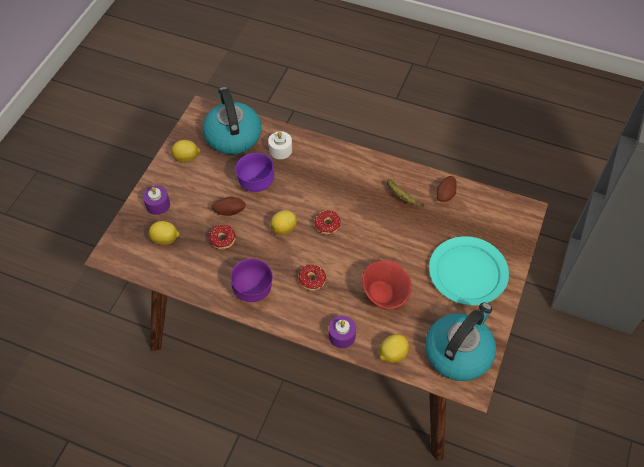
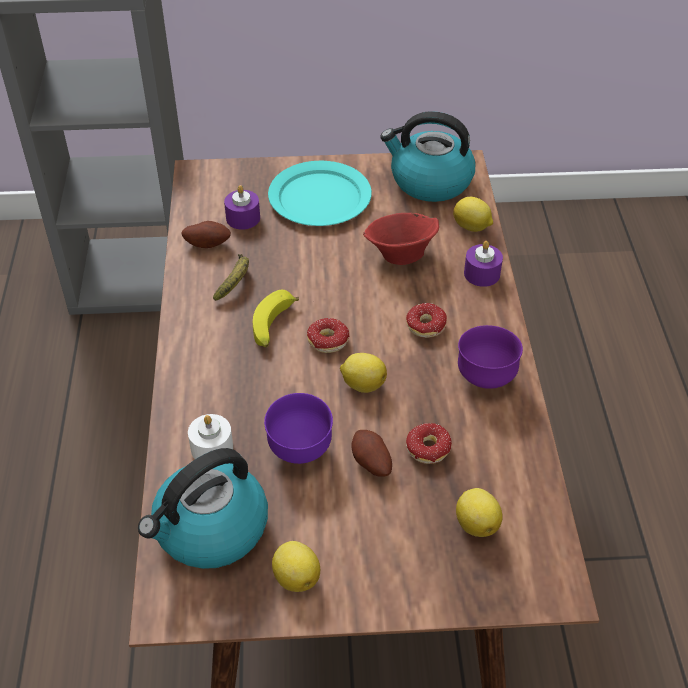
camera: 115 degrees left, 10 degrees down
purple candle [143,186,170,215] -> purple candle moved to [224,185,260,230]
none -> banana [253,290,299,347]

